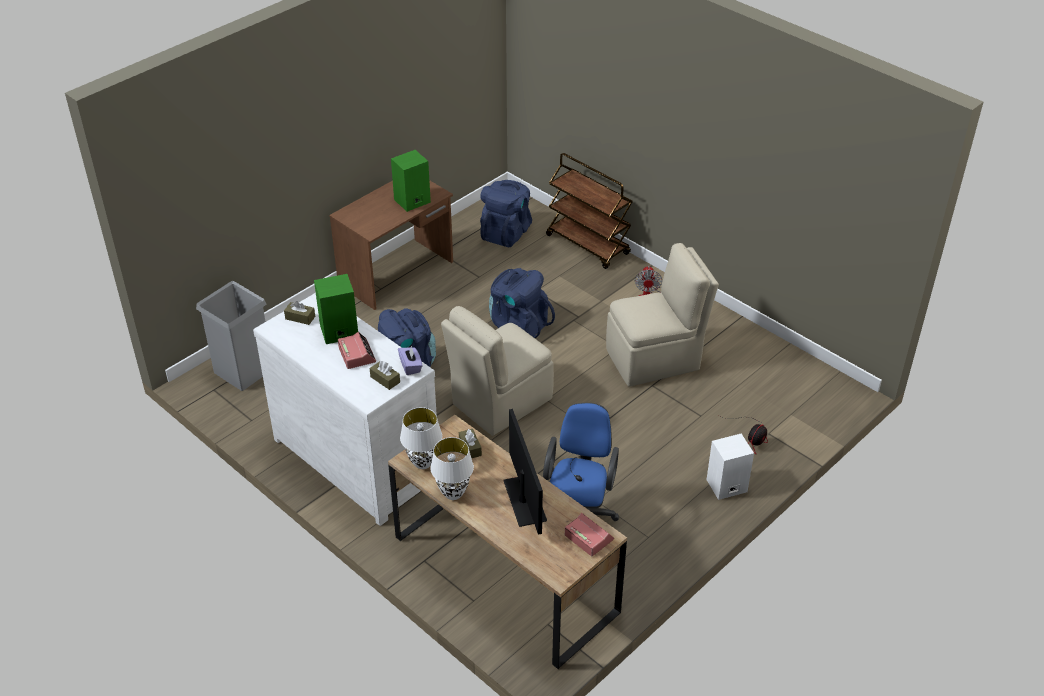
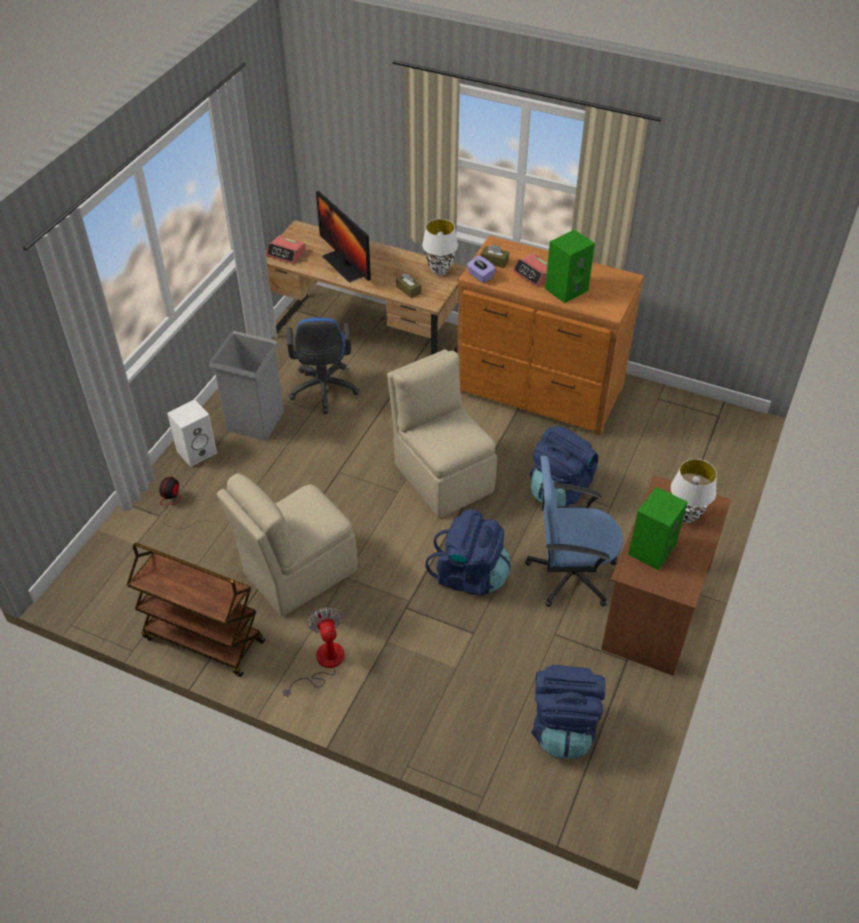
camera: 160 degrees right, 5 degrees up
grey trash can [196,281,266,391] -> grey trash can moved to [210,331,284,441]
white dresser [253,293,437,526] -> brown dresser [457,235,644,435]
brown tissue box [284,301,315,325] -> none
white table lamp [430,437,474,500] -> white table lamp moved to [671,459,717,523]
beige chair [441,306,554,436] -> beige chair turned 60 degrees counterclockwise [387,350,497,517]
brown cart [546,153,633,269] -> brown cart moved to [127,543,265,677]
none -> blue office chair [525,456,623,607]

